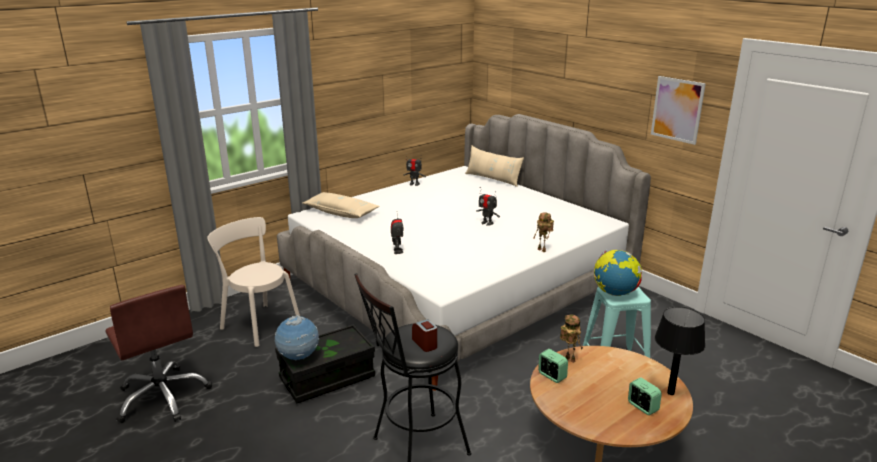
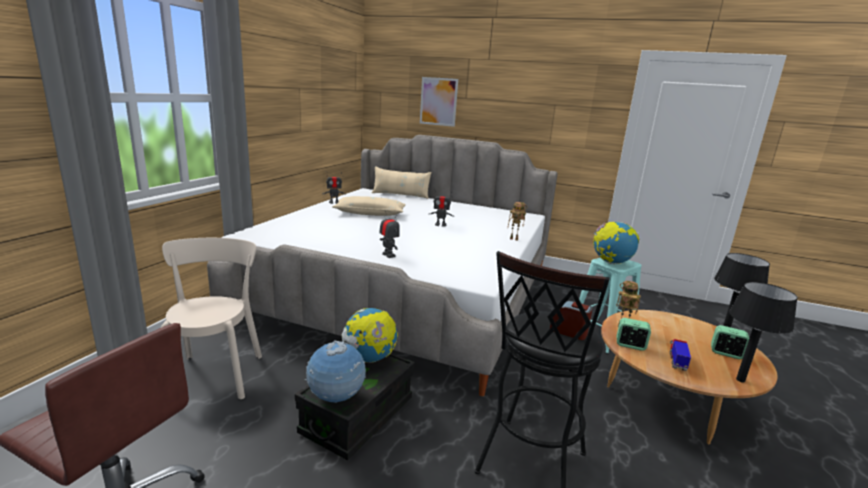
camera: 30 degrees left, 5 degrees down
beige chair [207,217,300,347] -> beige chair turned 75 degrees clockwise [161,238,262,399]
beige pillow [302,192,380,218] -> beige pillow moved to [332,196,406,216]
picture [651,76,706,145] -> picture moved to [420,77,458,127]
none -> globe [342,308,398,363]
none -> toy truck [670,339,691,371]
none -> black table lamp [729,282,798,383]

